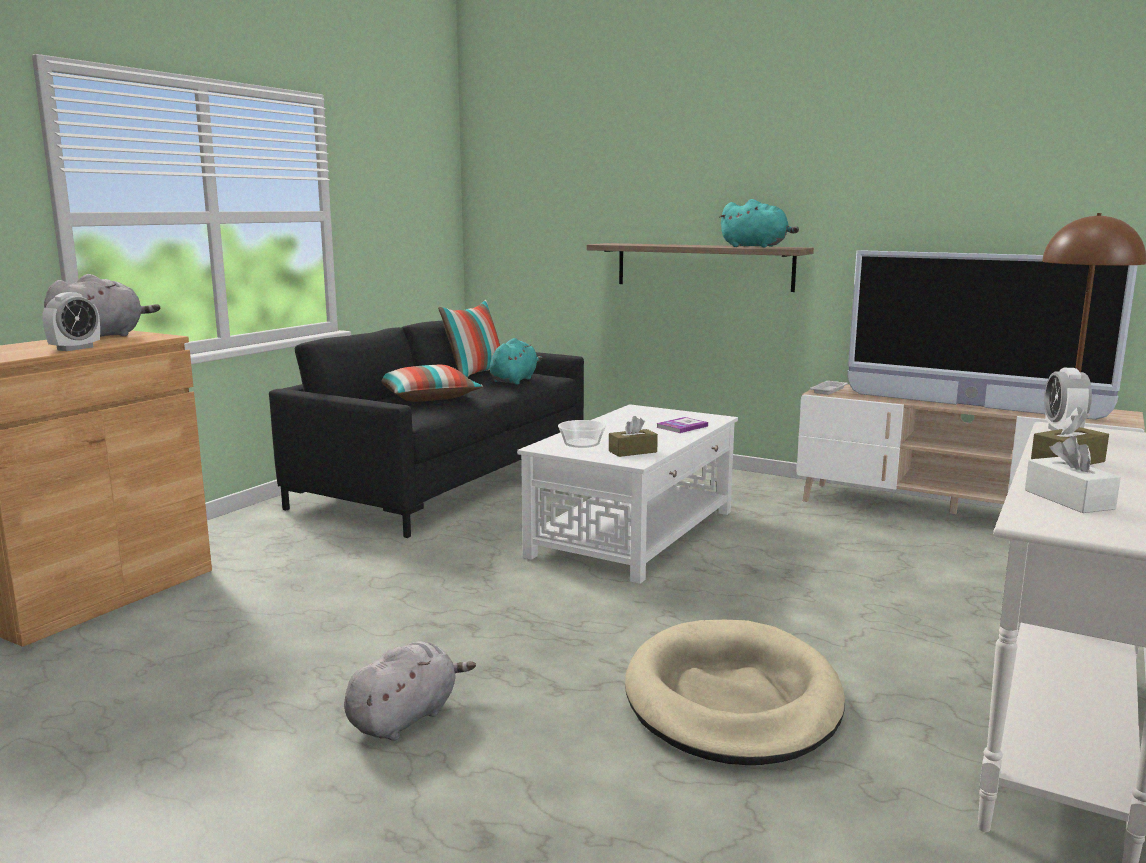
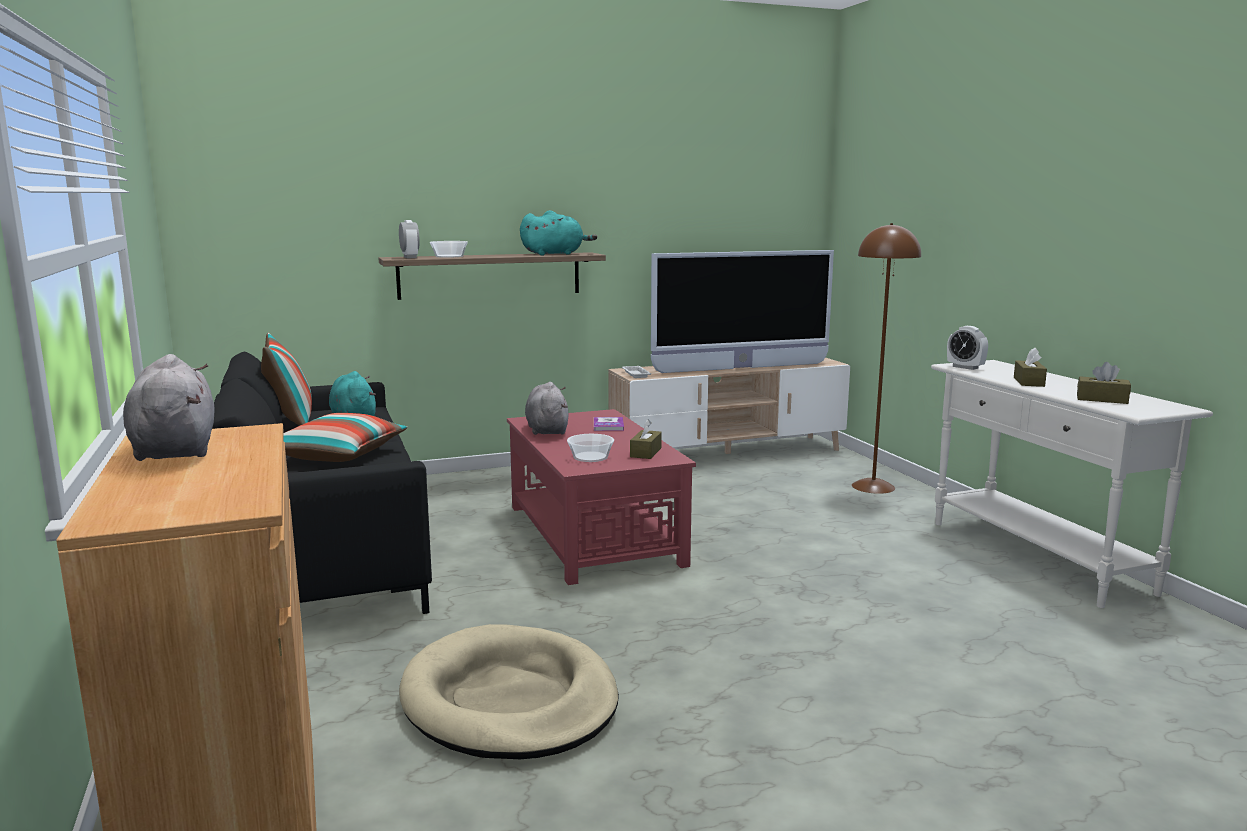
camera: 50 degrees left, 0 degrees up
alarm clock [43,292,100,351] -> alarm clock moved to [399,220,420,258]
grey plush toy [344,641,476,741] -> grey plush toy moved to [525,382,568,435]
white coffee table [517,404,738,584] -> red coffee table [507,409,696,585]
beige dog bed [625,620,845,765] -> beige dog bed moved to [399,624,619,759]
white tissue box [1025,436,1121,513] -> brown tissue box [1077,362,1131,404]
none -> bowl [430,241,468,258]

